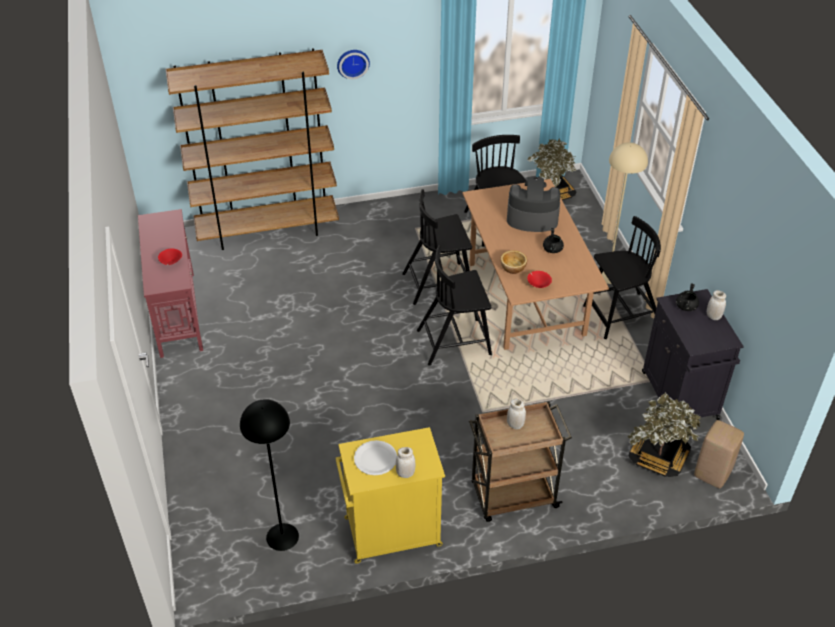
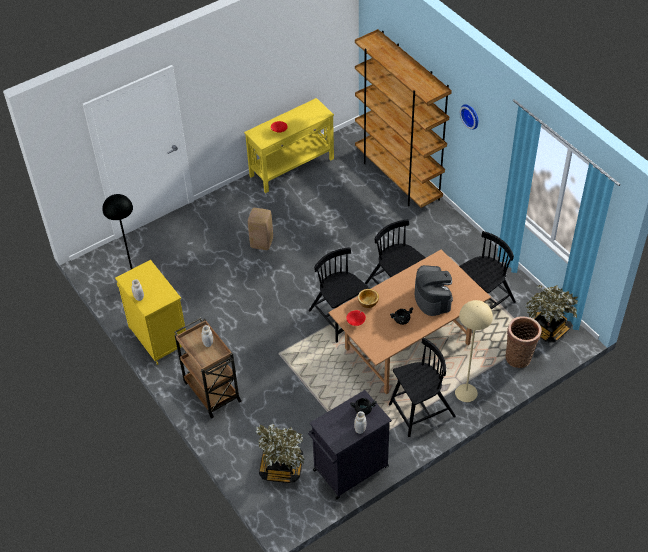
camera: 70 degrees right, 5 degrees up
red console table [138,209,203,358] -> yellow console table [244,98,334,193]
white plate [354,440,397,475] -> none
black chair [583,216,661,339] -> black chair turned 75 degrees counterclockwise [389,337,456,437]
beige stool [694,420,744,488] -> beige stool moved to [248,208,273,250]
none -> basket [505,316,542,368]

